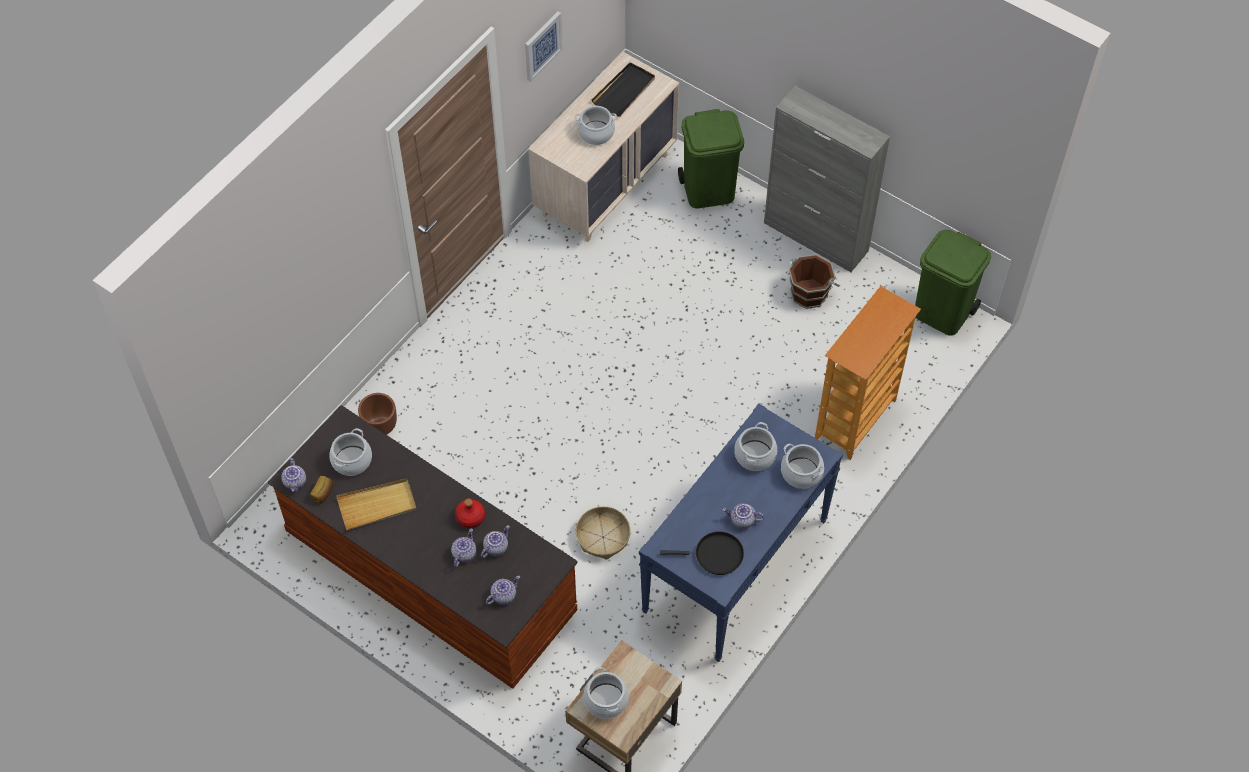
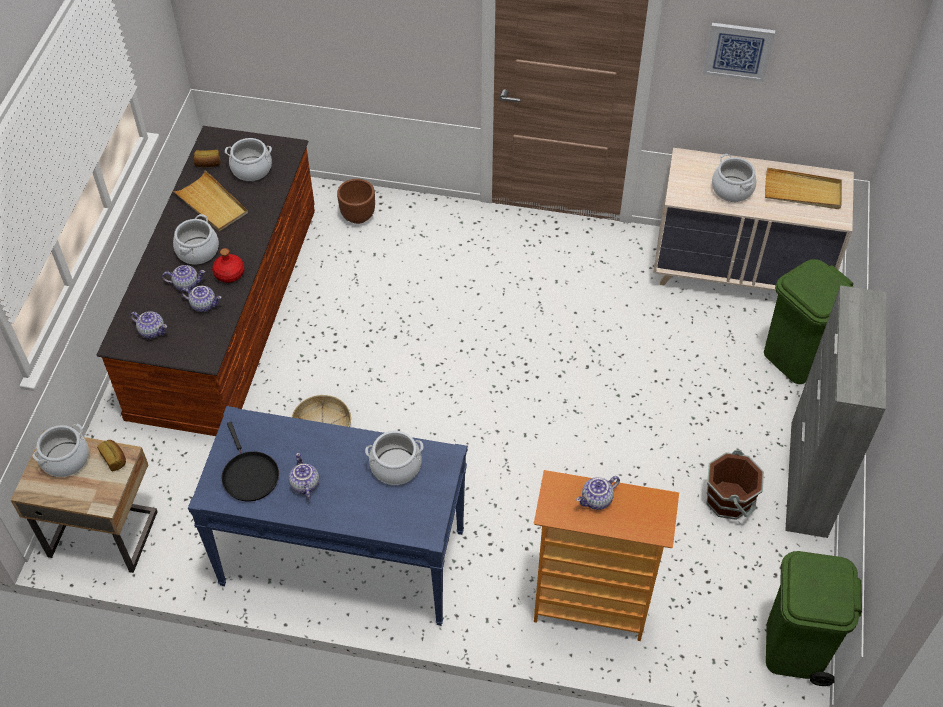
camera: 65 degrees right, 5 degrees down
teapot [281,458,306,493] -> teapot moved to [576,476,620,510]
black tray [591,62,655,117] -> beige tray [765,167,842,209]
cooking pot [781,444,824,489] -> cooking pot moved to [173,214,219,264]
none -> bread [97,440,126,471]

